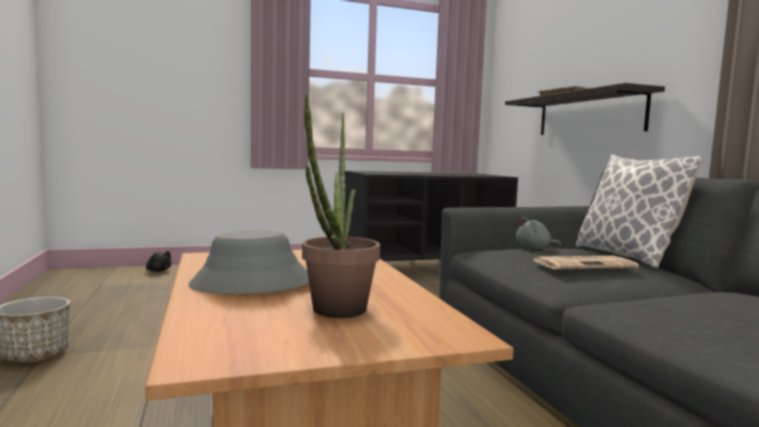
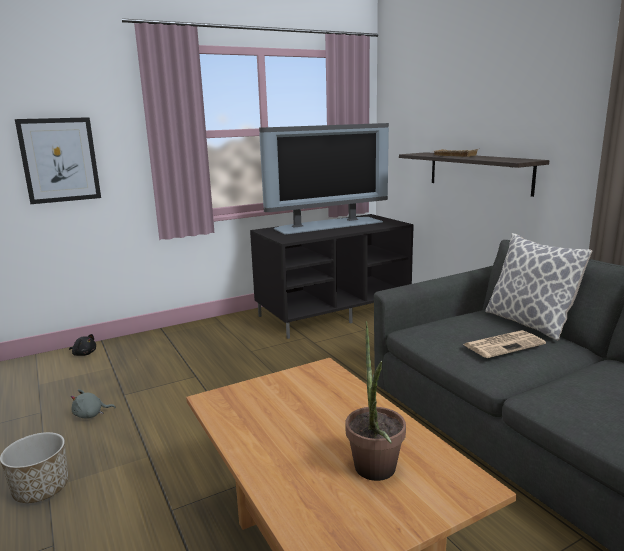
camera: 10 degrees left, 10 degrees up
grey hat [188,231,309,294] -> none
grey plush toy [516,217,561,249] -> grey plush toy moved to [71,389,116,419]
none -> picture [15,117,101,204]
none -> television [259,123,389,235]

